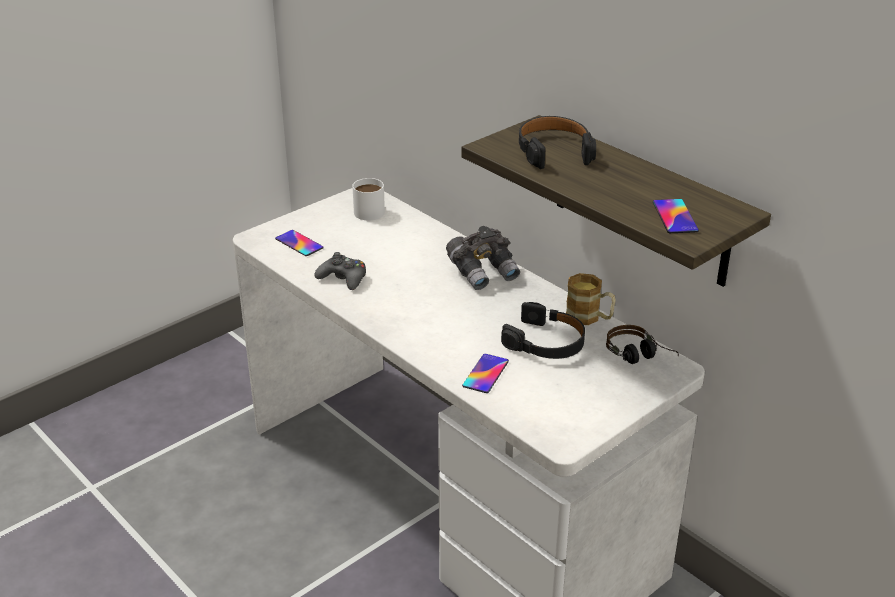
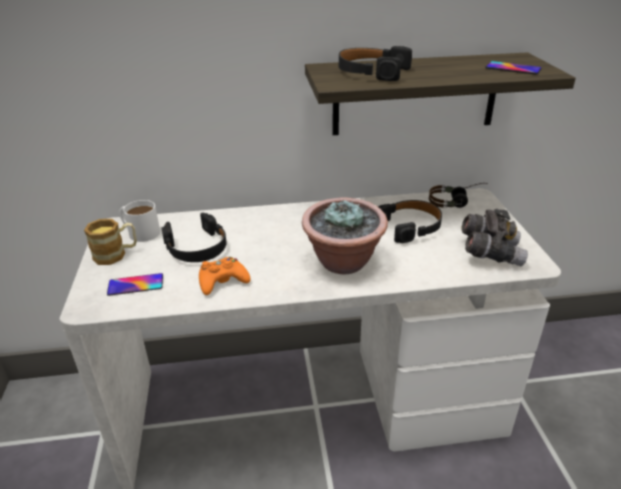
camera: 55 degrees left, 0 degrees up
black game controller [315,252,366,290] -> orange game controller [199,257,251,295]
grey binoculars [446,226,520,290] -> grey binoculars moved to [462,209,528,266]
phone [462,354,509,393] -> none
mug [566,273,616,325] -> mug moved to [84,219,137,265]
none -> black headphones [161,212,227,262]
none -> potted plant [302,197,388,274]

